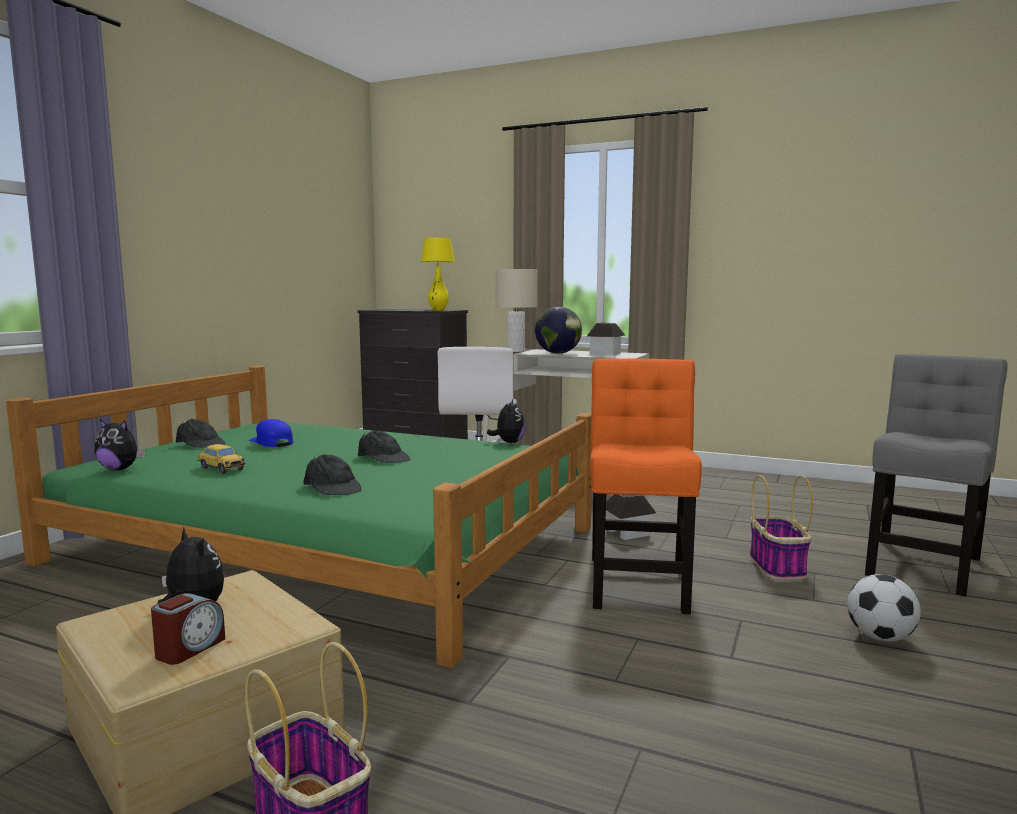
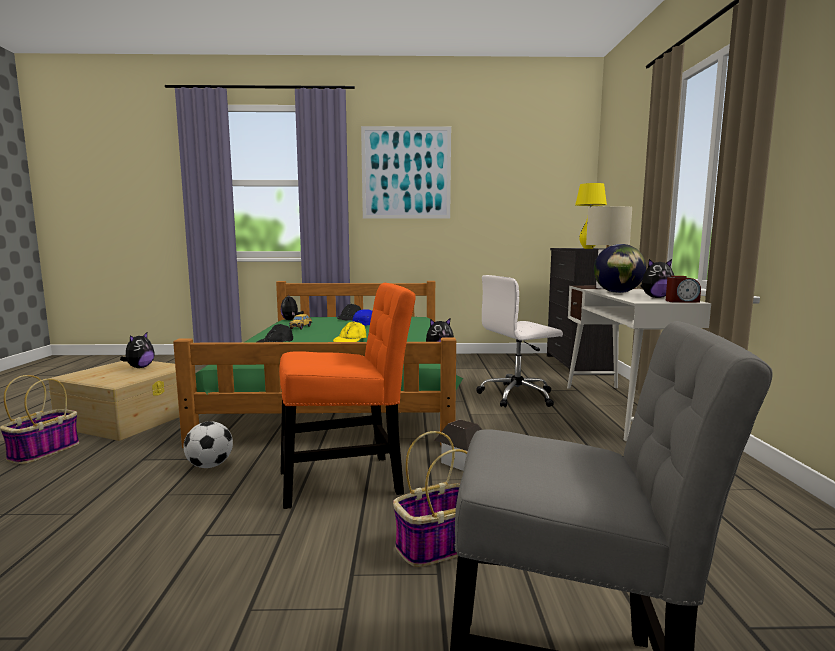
camera: 65 degrees right, 0 degrees up
alarm clock [151,593,225,665] -> alarm clock moved to [666,276,701,303]
black cap [358,430,411,463] -> yellow cap [333,321,367,342]
toy house [587,322,625,355] -> plush toy [640,259,674,298]
football [847,574,921,642] -> football moved to [183,421,233,468]
none -> picture [361,126,451,219]

